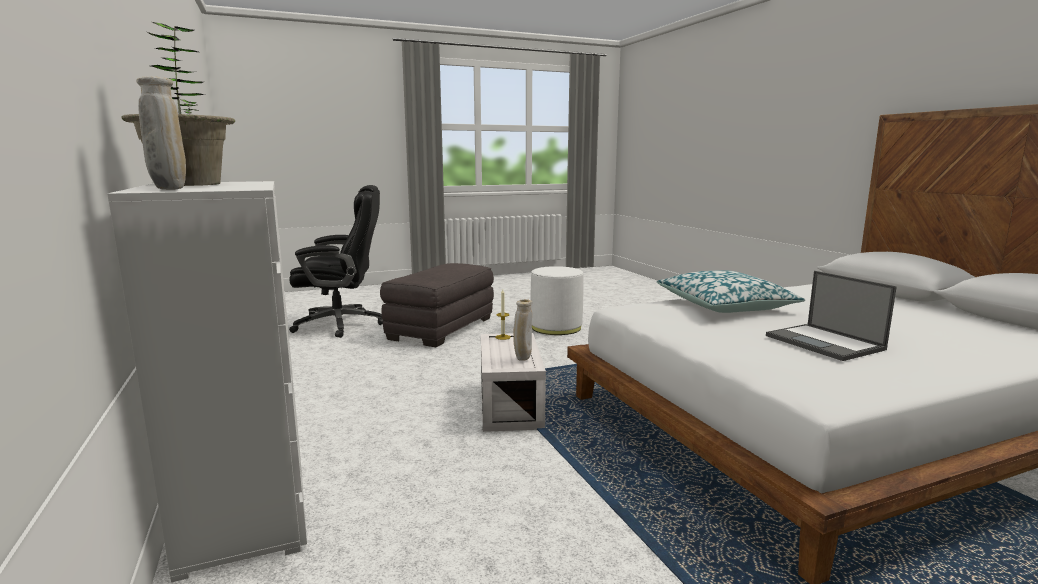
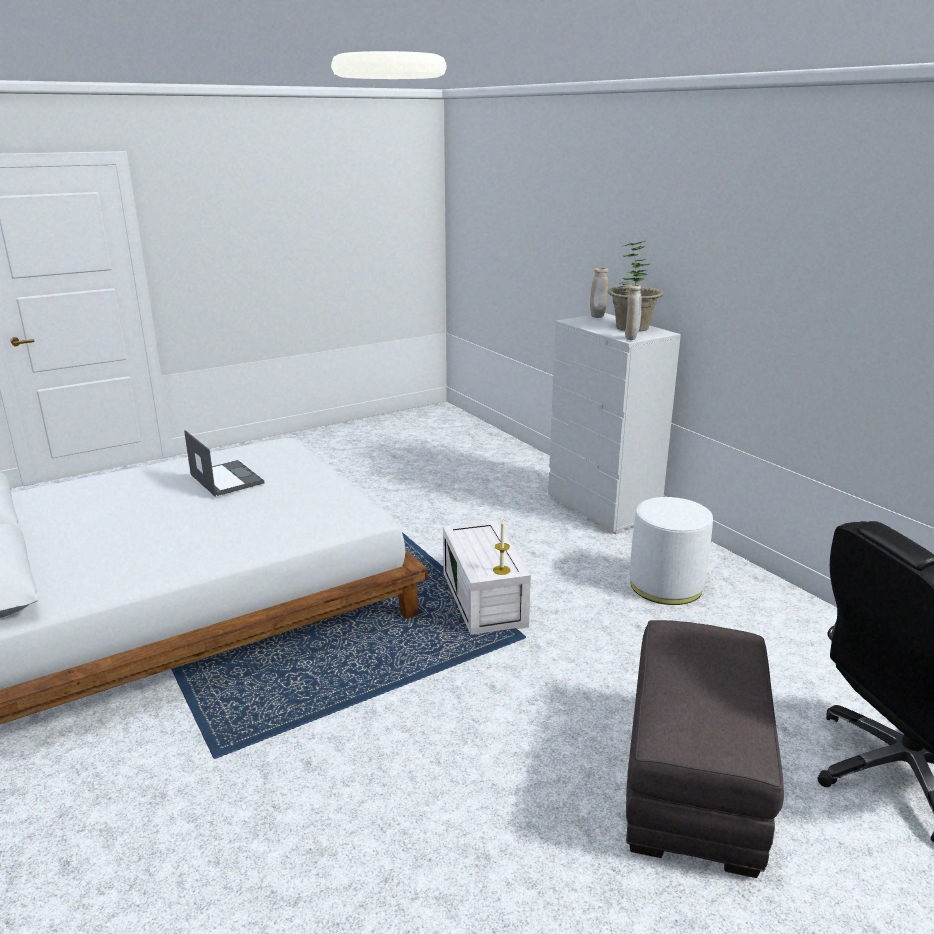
camera: 170 degrees right, 10 degrees up
beige vase [513,299,532,361] -> beige vase moved to [625,284,641,340]
white ottoman [530,266,583,335] -> white ottoman moved to [630,497,713,605]
pillow [657,270,805,313] -> none

